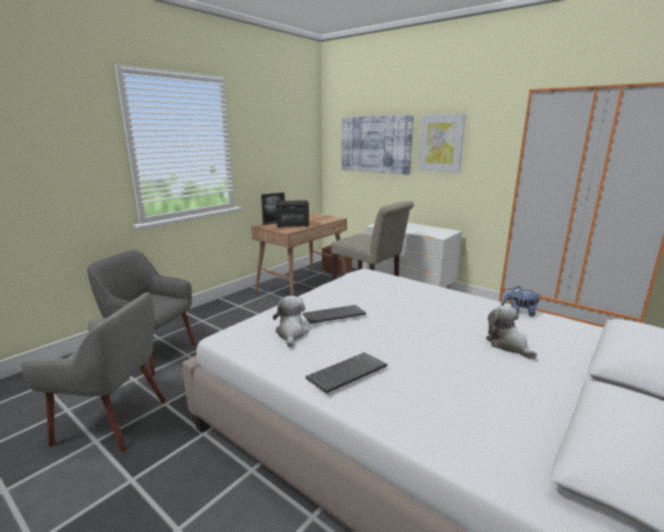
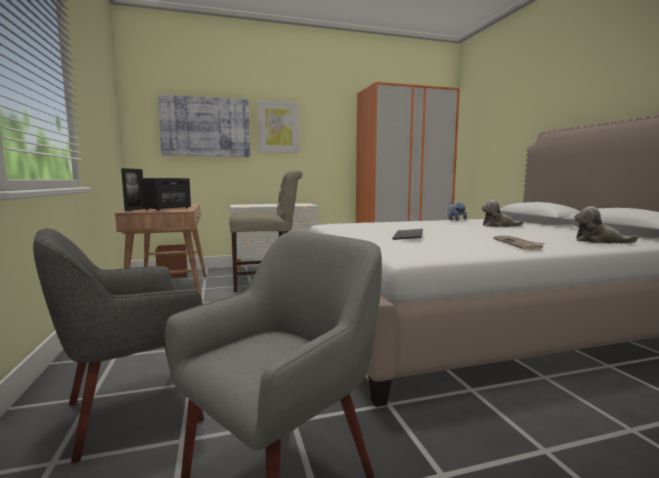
camera: 55 degrees left, 10 degrees down
plush toy [273,296,309,347] -> plush toy moved to [574,206,638,244]
keyboard [306,353,387,393] -> newspaper [493,236,546,250]

